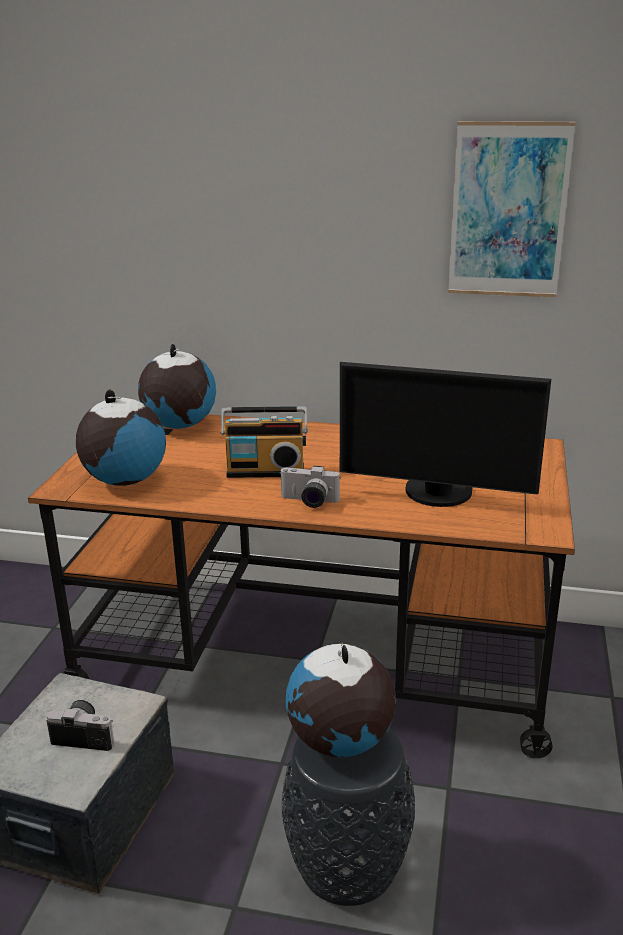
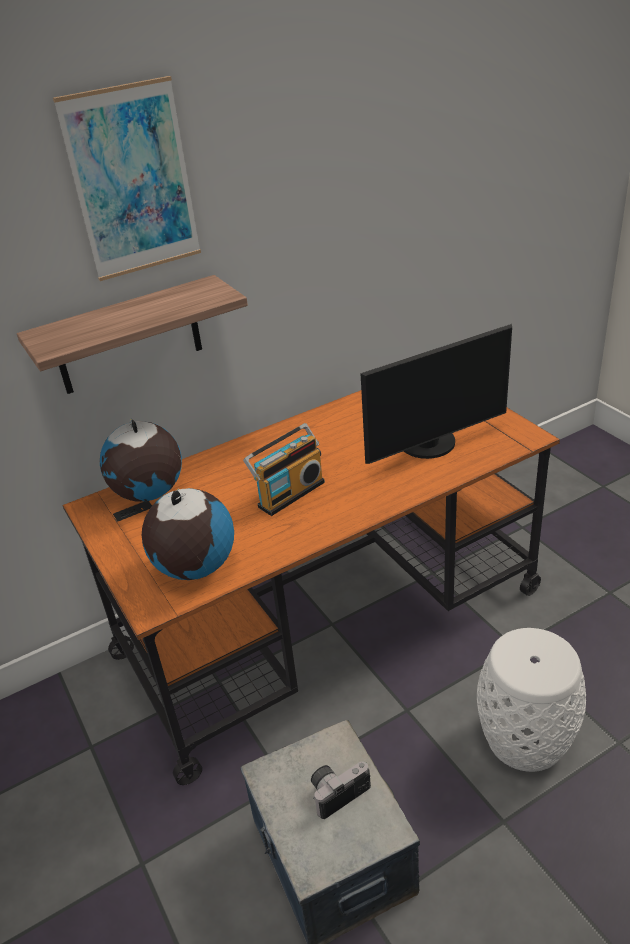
camera: 40 degrees left, 10 degrees up
camera [279,466,341,508] -> none
black stool [282,728,415,906] -> white stool [477,628,586,772]
globe [286,643,396,757] -> none
picture [448,121,576,297] -> picture moved to [53,76,201,281]
none -> shelf [17,275,248,394]

